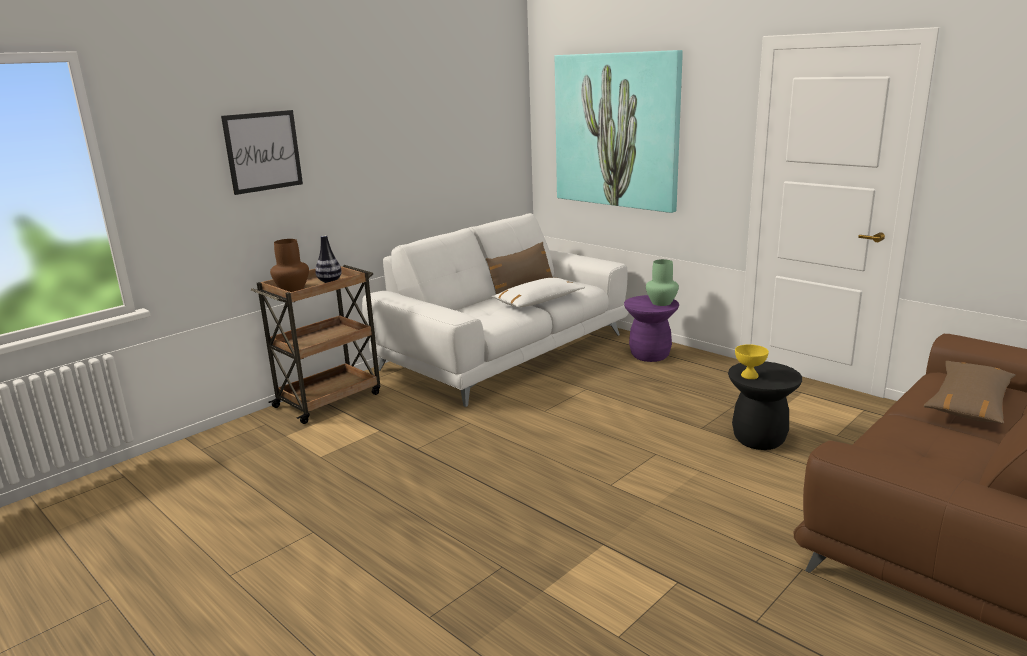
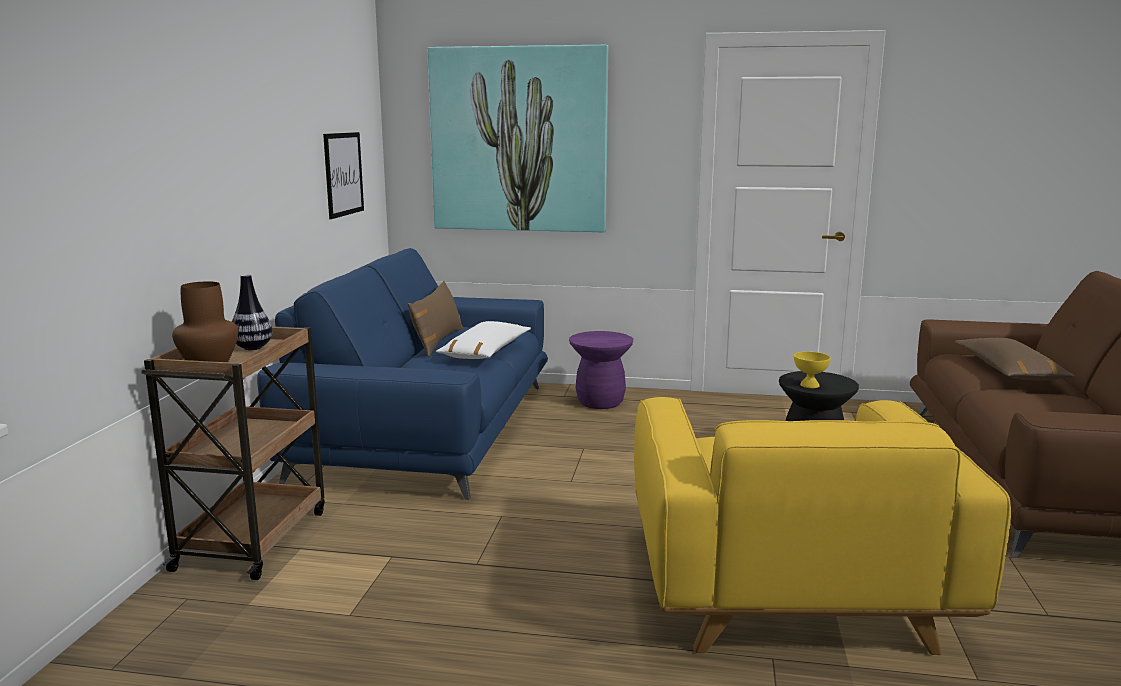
camera: 35 degrees left, 5 degrees down
picture [221,110,303,195] -> picture moved to [323,132,364,219]
white sofa [362,213,629,407] -> blue sofa [257,248,548,500]
green vase [646,259,679,306] -> none
none -> yellow armchair [634,397,1011,655]

